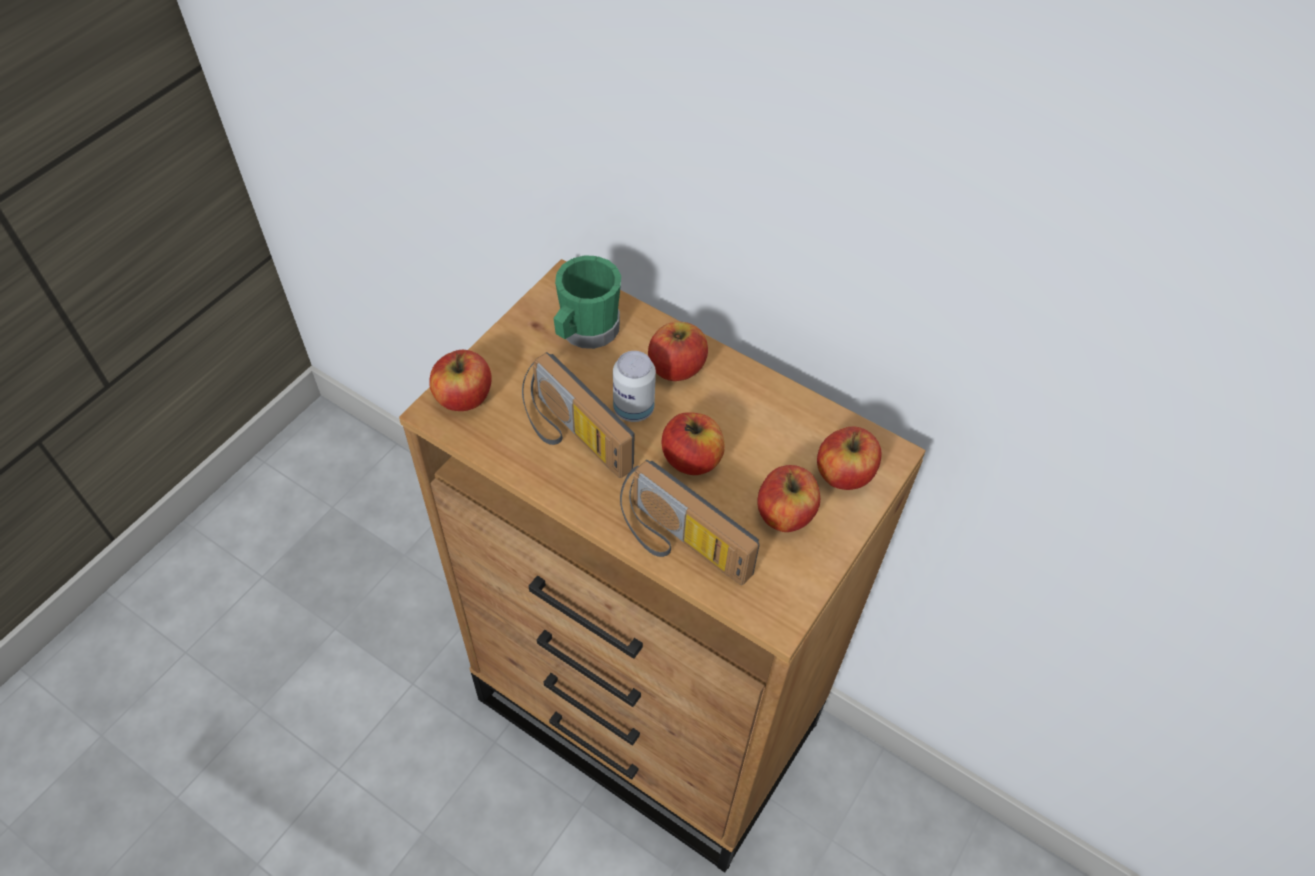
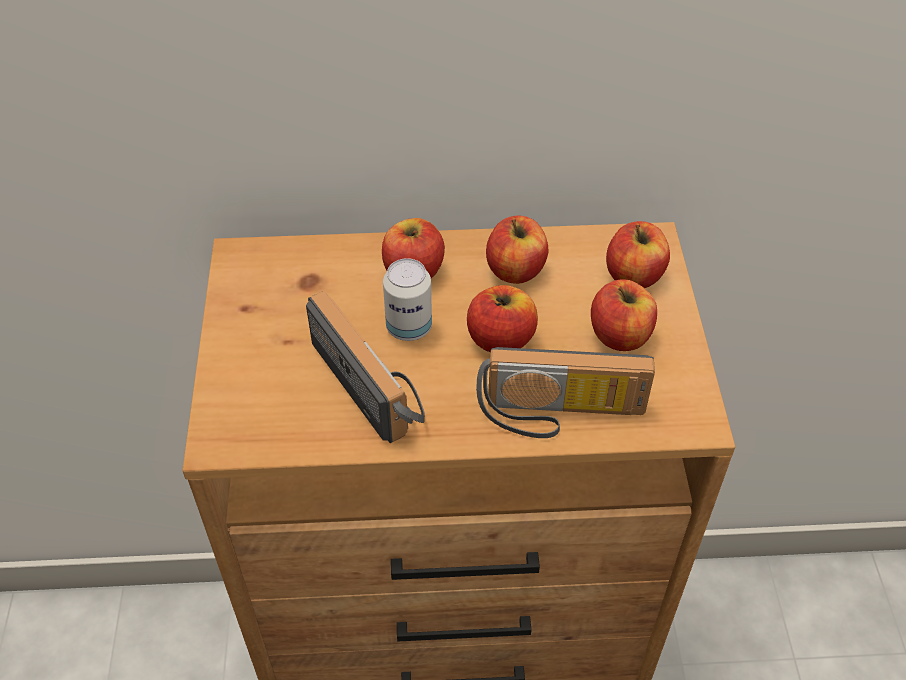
camera: 35 degrees left, 5 degrees down
apple [429,350,492,411] -> apple moved to [486,216,548,284]
radio [522,352,634,478] -> radio turned 135 degrees counterclockwise [306,291,425,443]
green mug [553,255,621,349] -> none

